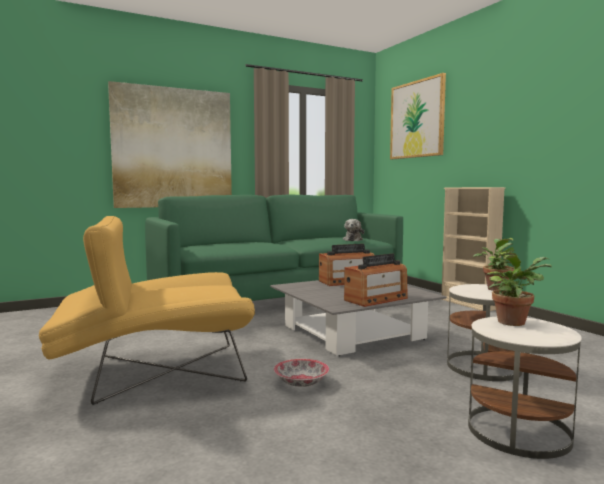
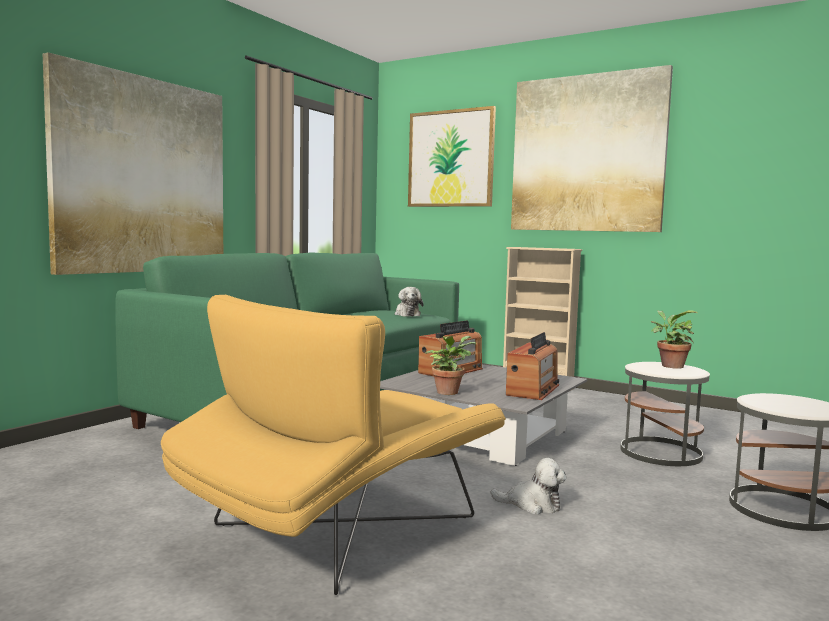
camera: 30 degrees left, 0 degrees up
bowl [274,359,329,387] -> plush toy [490,458,567,514]
potted plant [486,255,552,326] -> potted plant moved to [425,336,476,395]
none -> picture [511,65,673,232]

